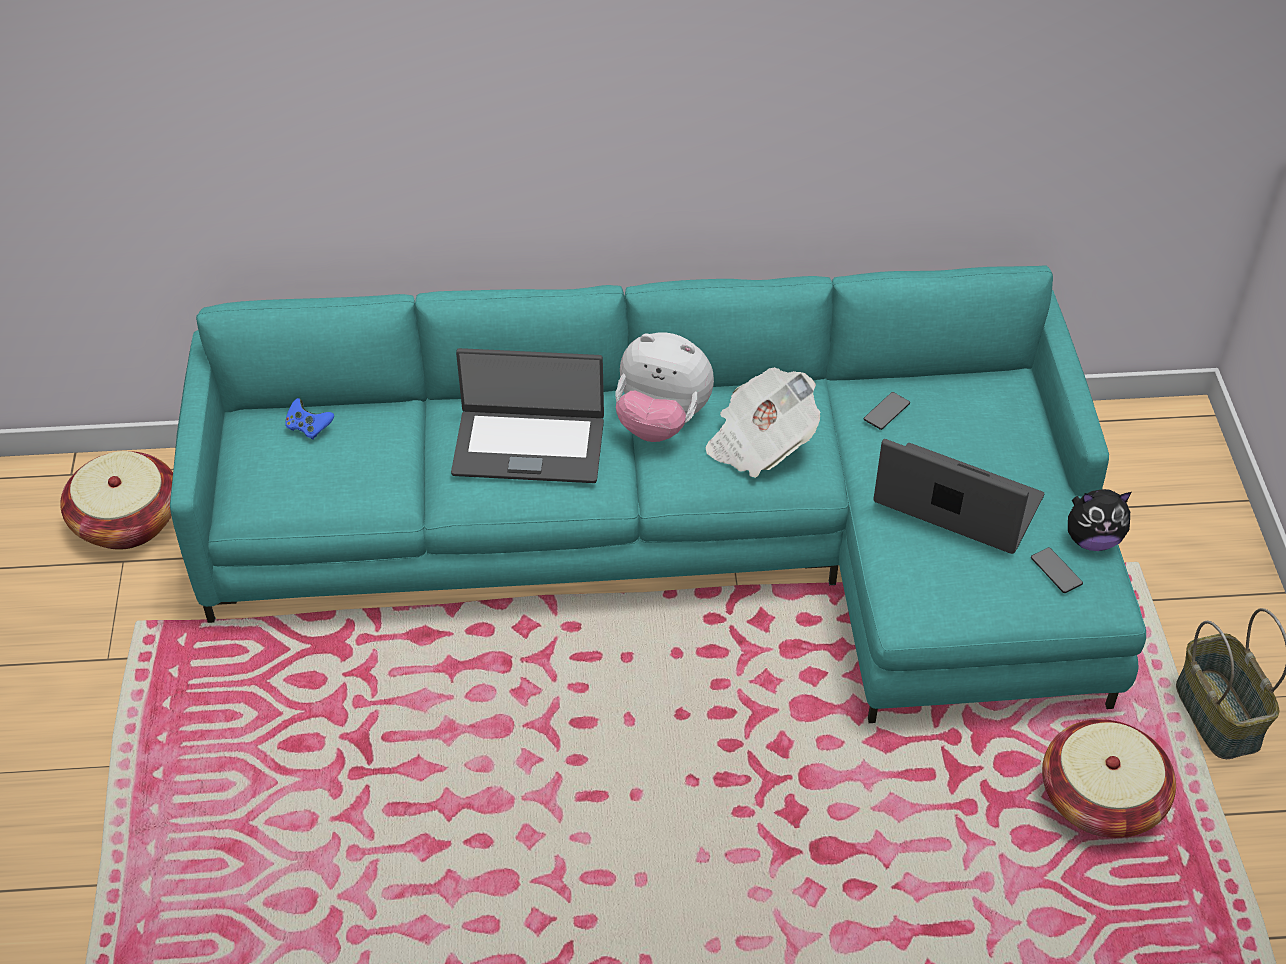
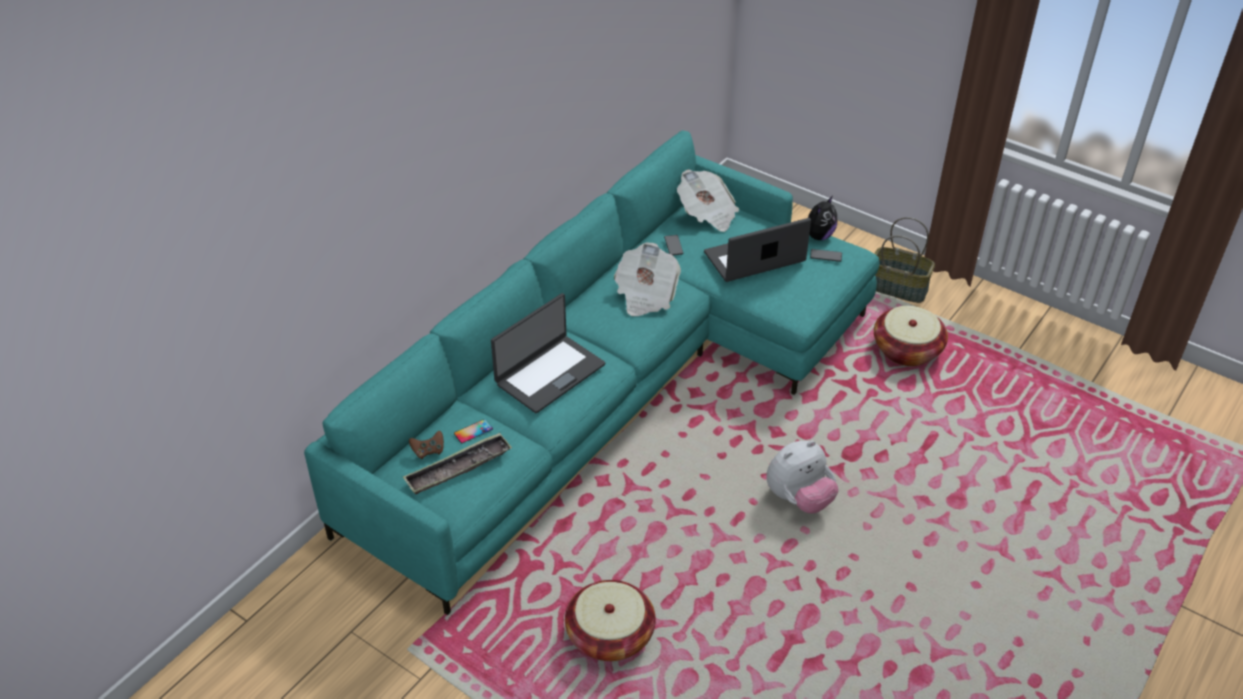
camera: 50 degrees left, 5 degrees down
basket [60,451,173,550] -> basket moved to [565,580,656,661]
blue game controller [285,398,334,440] -> brown game controller [409,431,444,459]
plush toy [616,333,714,442] -> plush toy moved to [766,440,839,514]
none -> tray [403,432,512,494]
none -> phone [454,419,493,443]
none -> newspaper [677,170,739,232]

